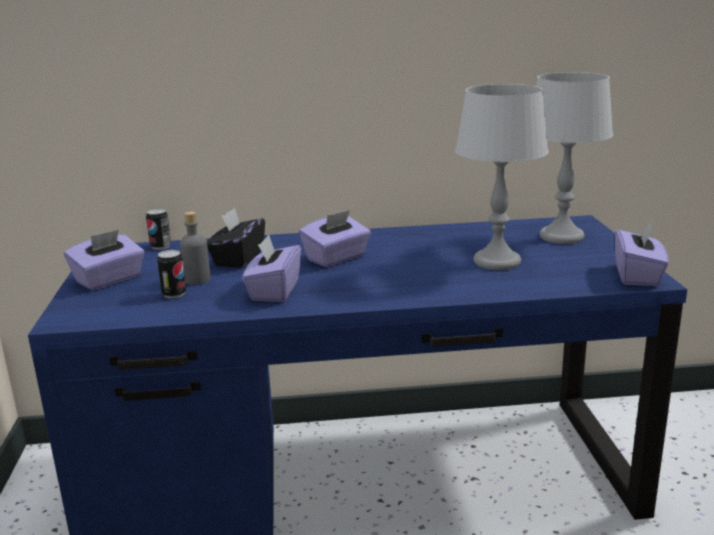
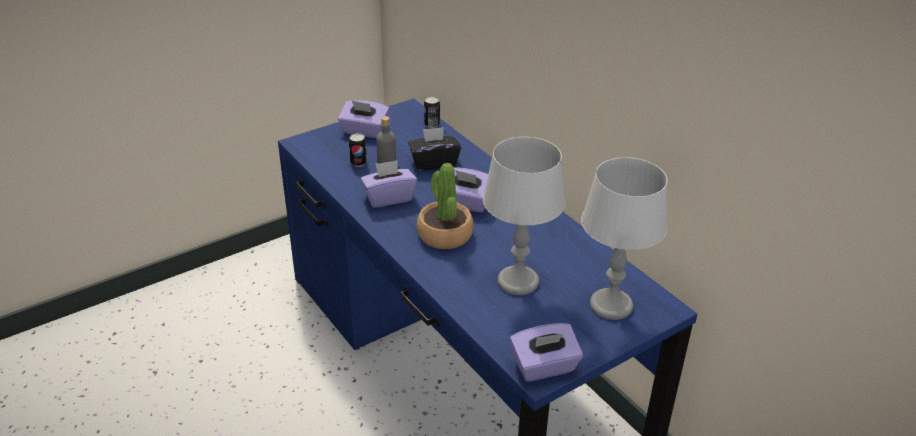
camera: 60 degrees right, 15 degrees up
none -> potted plant [417,163,474,249]

